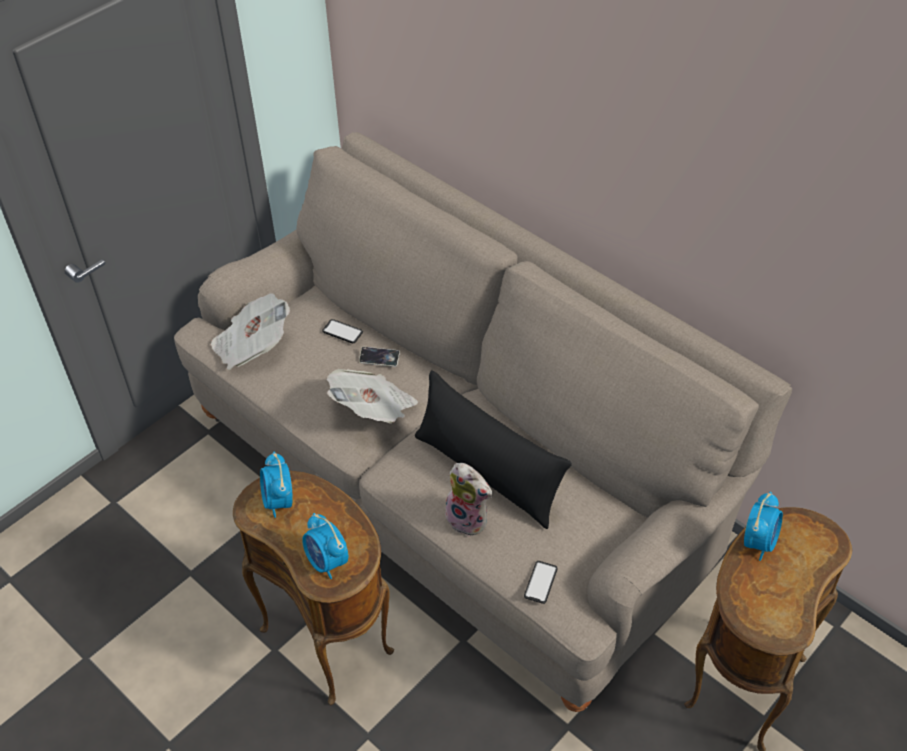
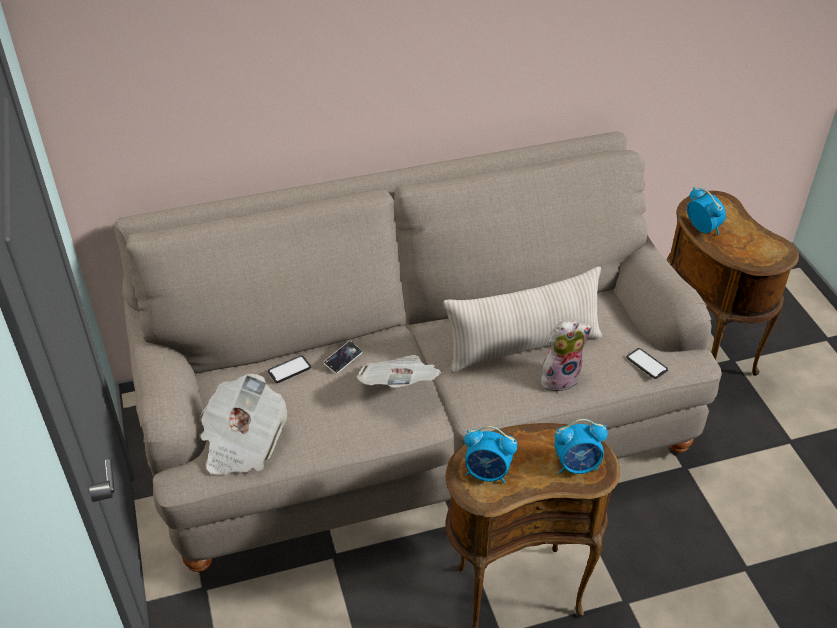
camera: 60 degrees left, 5 degrees down
black pillow [415,370,572,529] -> beige pillow [443,267,602,373]

